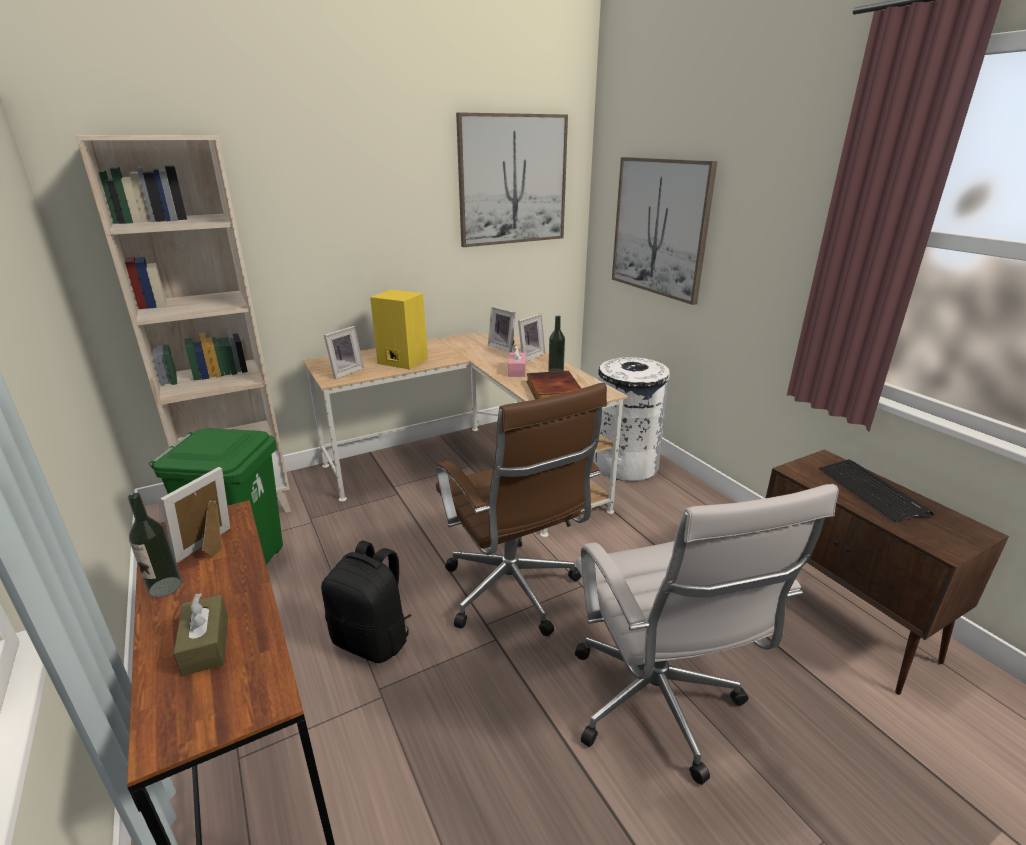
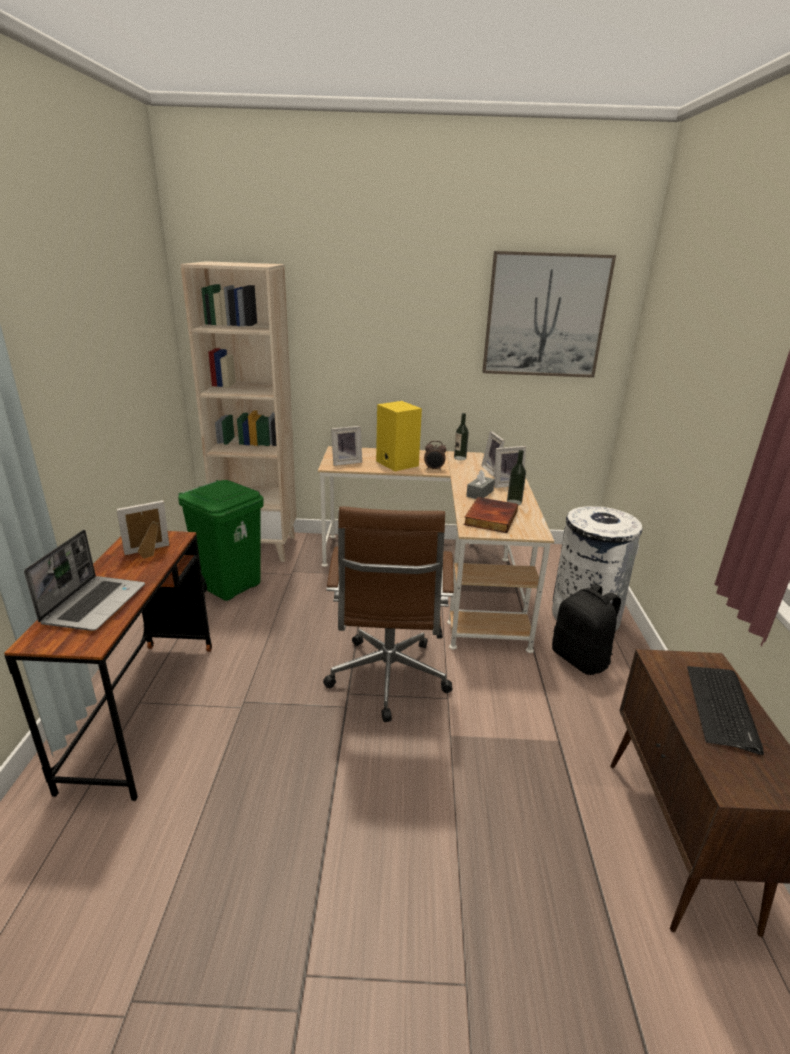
camera: 30 degrees right, 0 degrees up
bottle [128,493,182,597] -> bottle moved to [454,413,469,460]
brown tissue box [173,593,228,676] -> laptop [24,530,145,631]
black backpack [321,540,412,663] -> black backpack moved to [552,583,621,675]
pink tissue box [508,345,526,377] -> grey tissue box [466,469,495,499]
white office chair [575,484,839,785] -> none
picture [612,157,717,305] -> none
none -> alarm clock [424,441,447,471]

